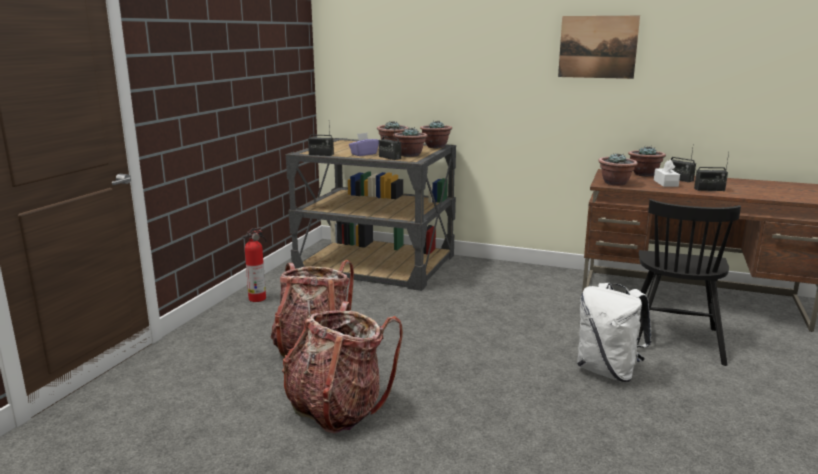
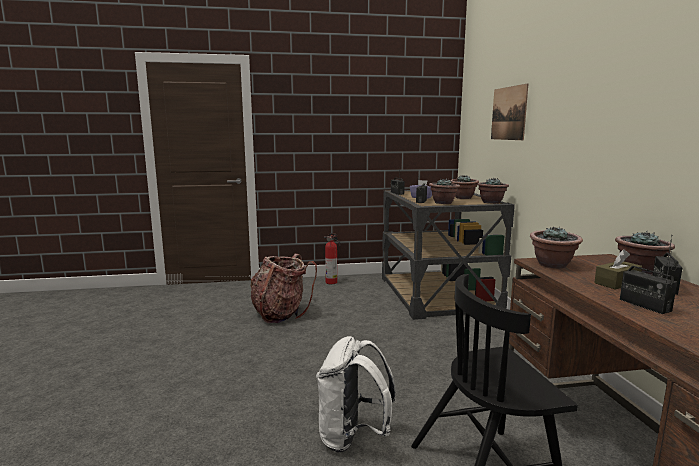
camera: 60 degrees right, 5 degrees down
backpack [282,301,403,434] -> none
picture [558,16,640,79] -> picture moved to [491,83,529,140]
white tissue box [654,160,680,187] -> brown tissue box [594,249,642,290]

